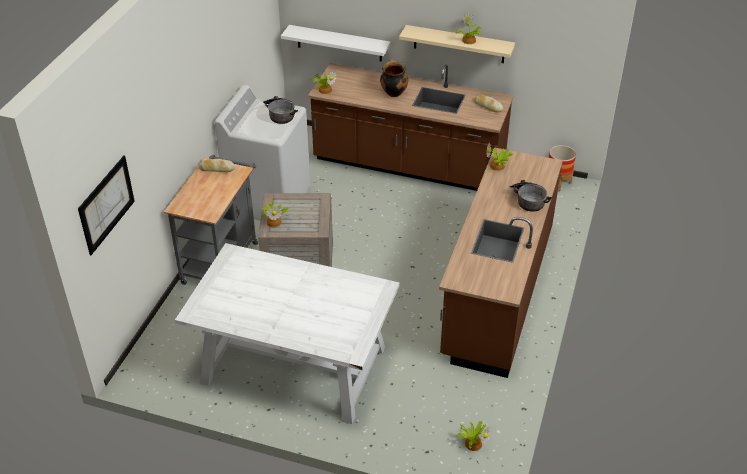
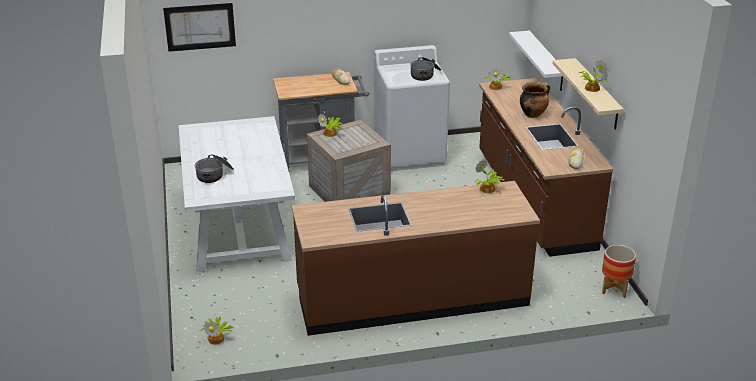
camera: 60 degrees right, 10 degrees down
cooking pot [510,180,552,212] -> cooking pot moved to [195,154,234,183]

